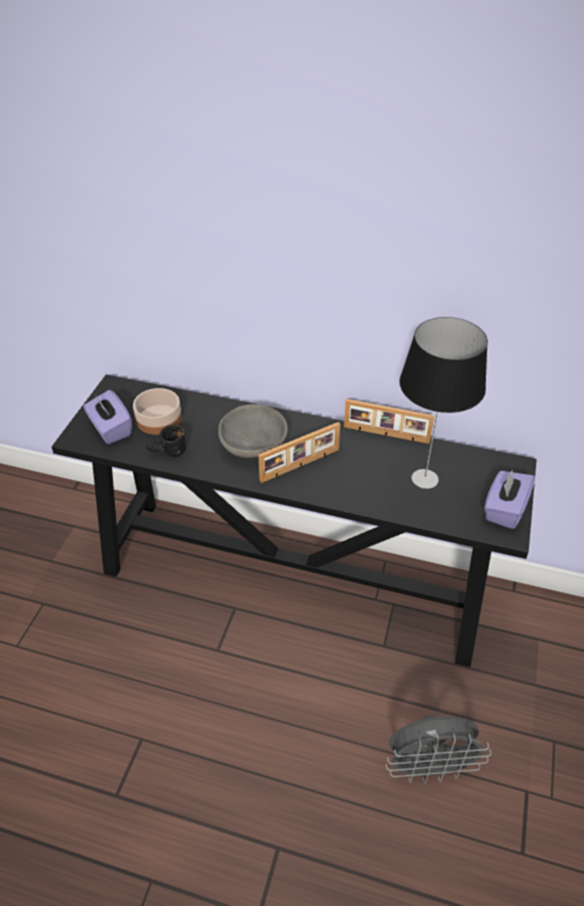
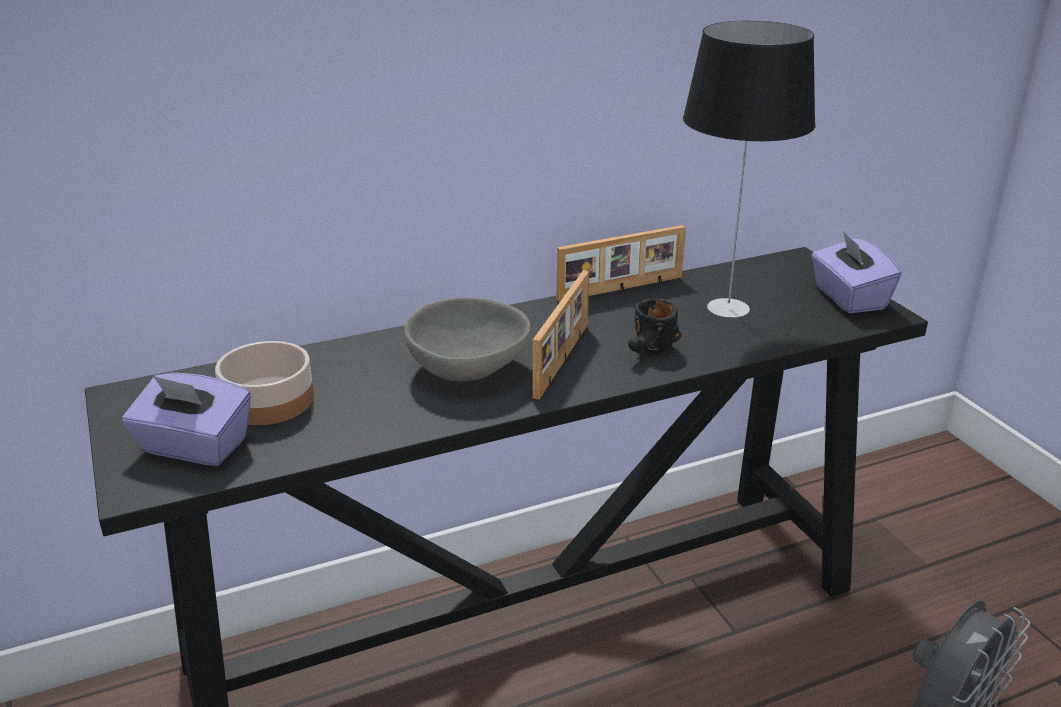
camera: 40 degrees left, 15 degrees down
black mug [146,425,186,457] -> black mug moved to [628,298,682,353]

